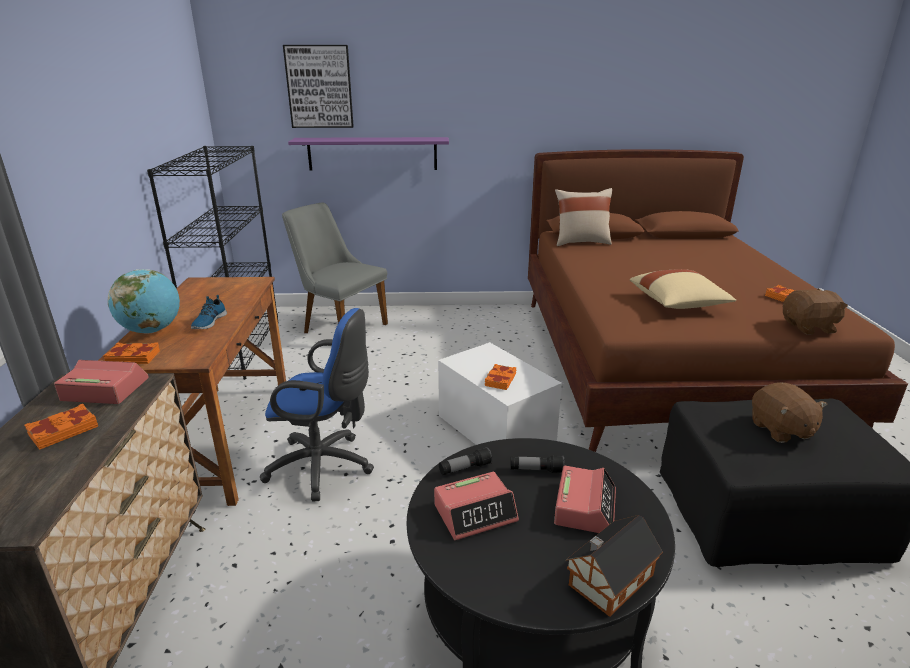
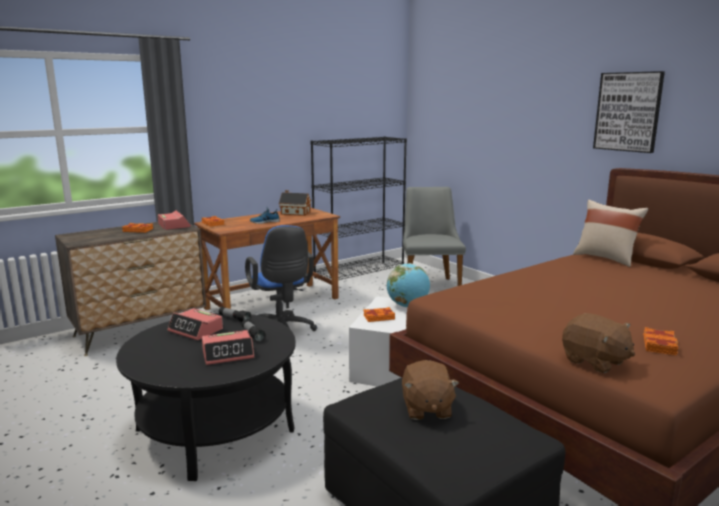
camera: 55 degrees right, 10 degrees down
globe [108,269,180,334] -> globe moved to [387,263,430,307]
picture [283,45,354,128] -> picture moved to [593,71,665,153]
purple shelf [288,137,449,171] -> none
toy house [566,515,663,617] -> toy house moved to [279,190,311,216]
beige pillow [630,269,736,309] -> none
brown plush toy [752,383,827,443] -> brown plush toy turned 45 degrees counterclockwise [402,360,459,420]

